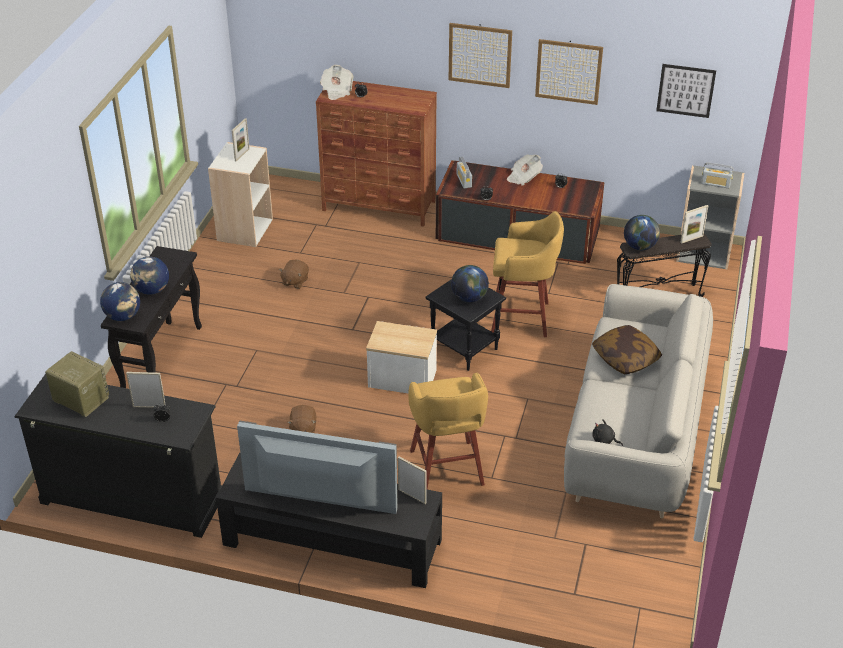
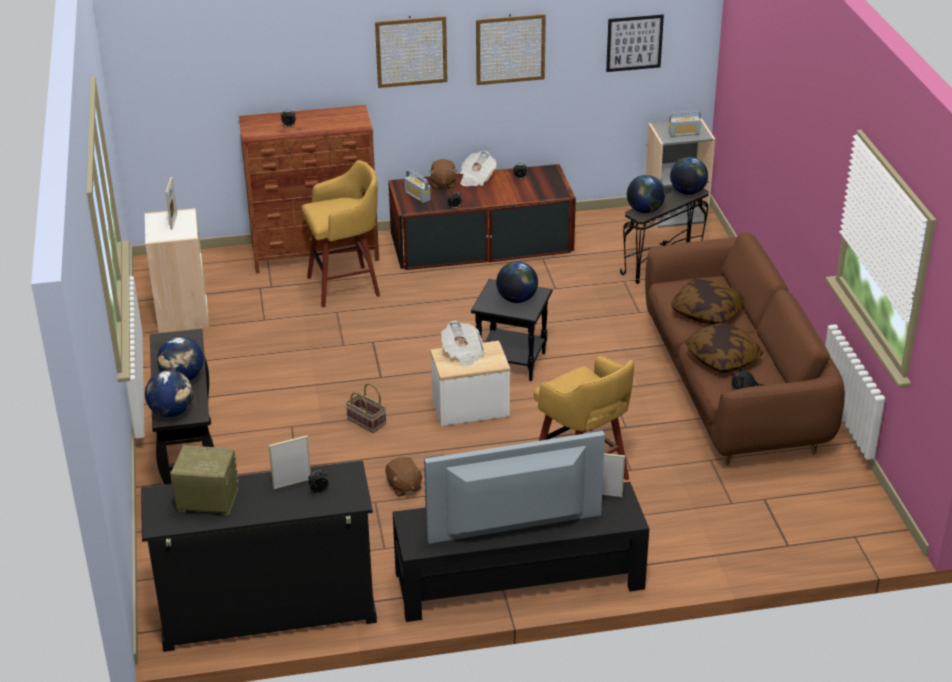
camera: 25 degrees left, 5 degrees down
brown plush toy [279,259,309,289] -> brown plush toy moved to [430,159,457,189]
newspaper [320,65,354,100] -> newspaper moved to [441,321,485,367]
yellow stool [491,211,564,337] -> yellow stool moved to [302,160,380,308]
grey sofa [564,284,713,518] -> brown sofa [645,232,845,466]
picture frame [680,205,708,244] -> globe [670,157,708,195]
none -> basket [346,383,386,433]
none -> pillow [685,323,763,373]

